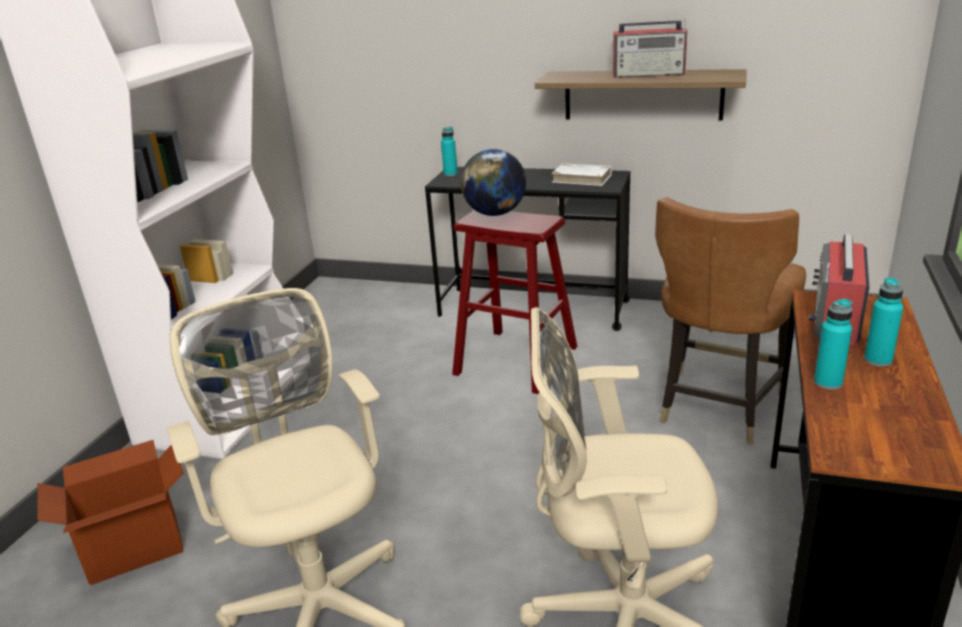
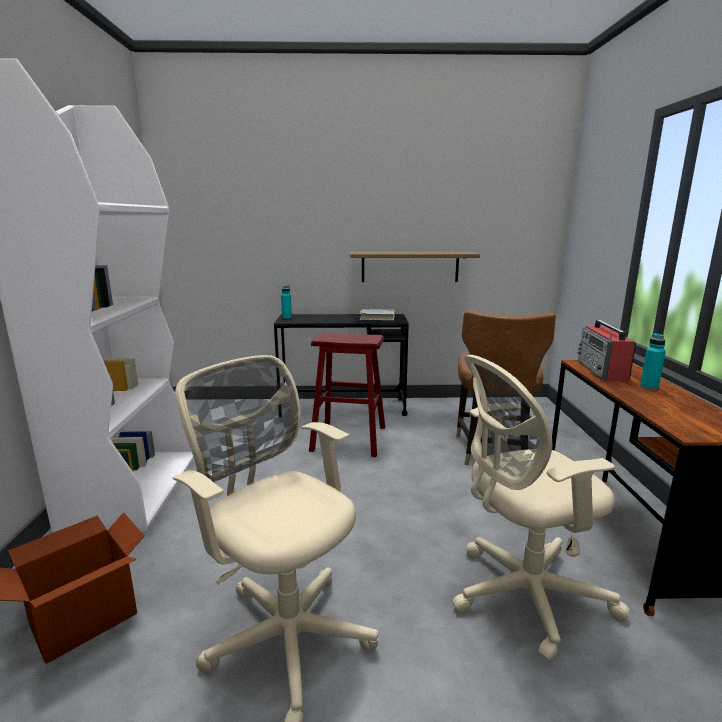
camera: 20 degrees left, 10 degrees down
globe [461,149,526,216] -> none
radio [613,18,688,78] -> none
turquoise bottle [814,299,853,390] -> none

